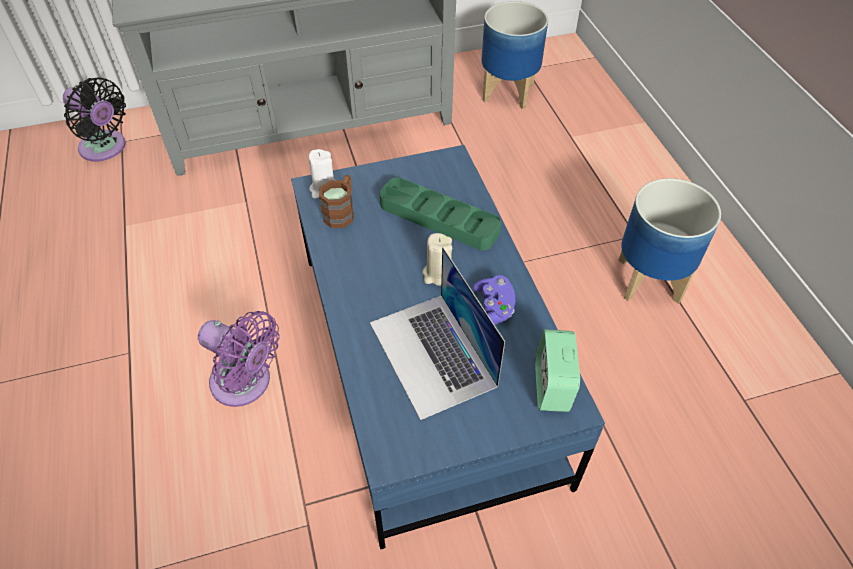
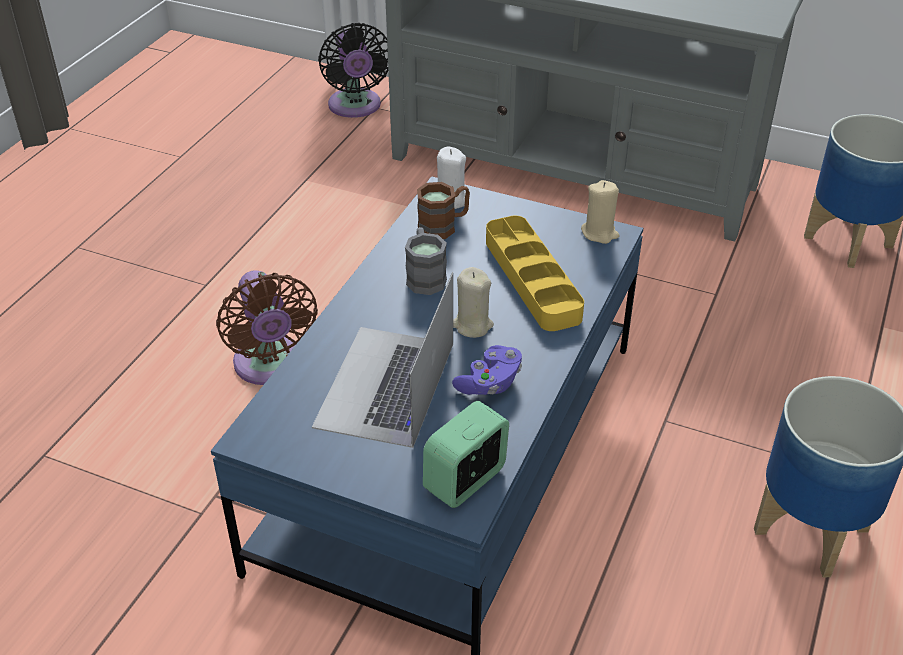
camera: 40 degrees right, 10 degrees down
purple fan [198,311,280,407] -> brown fan [216,270,318,385]
green tray [380,177,501,250] -> yellow tray [486,216,584,331]
none -> grey mug [405,227,447,295]
none -> beige candle [581,180,619,244]

